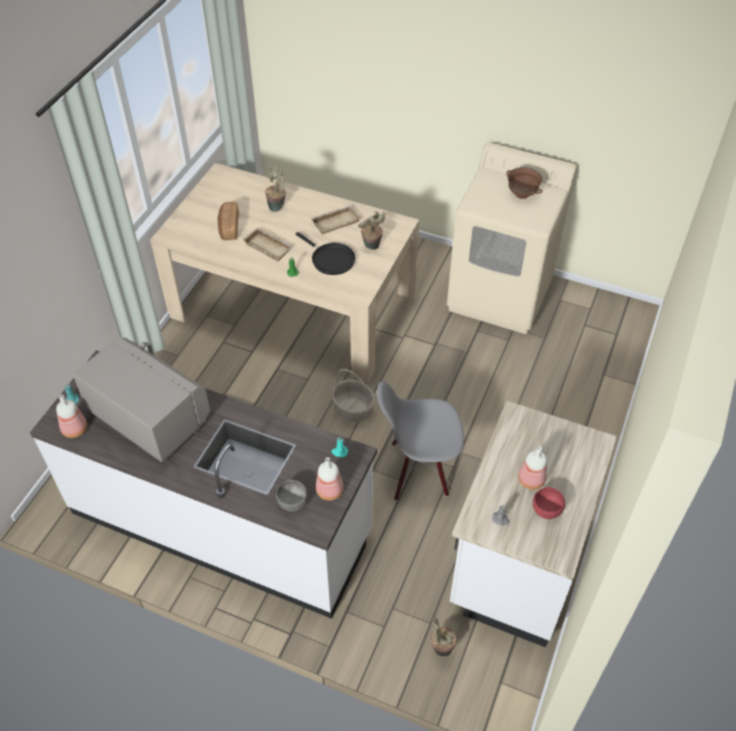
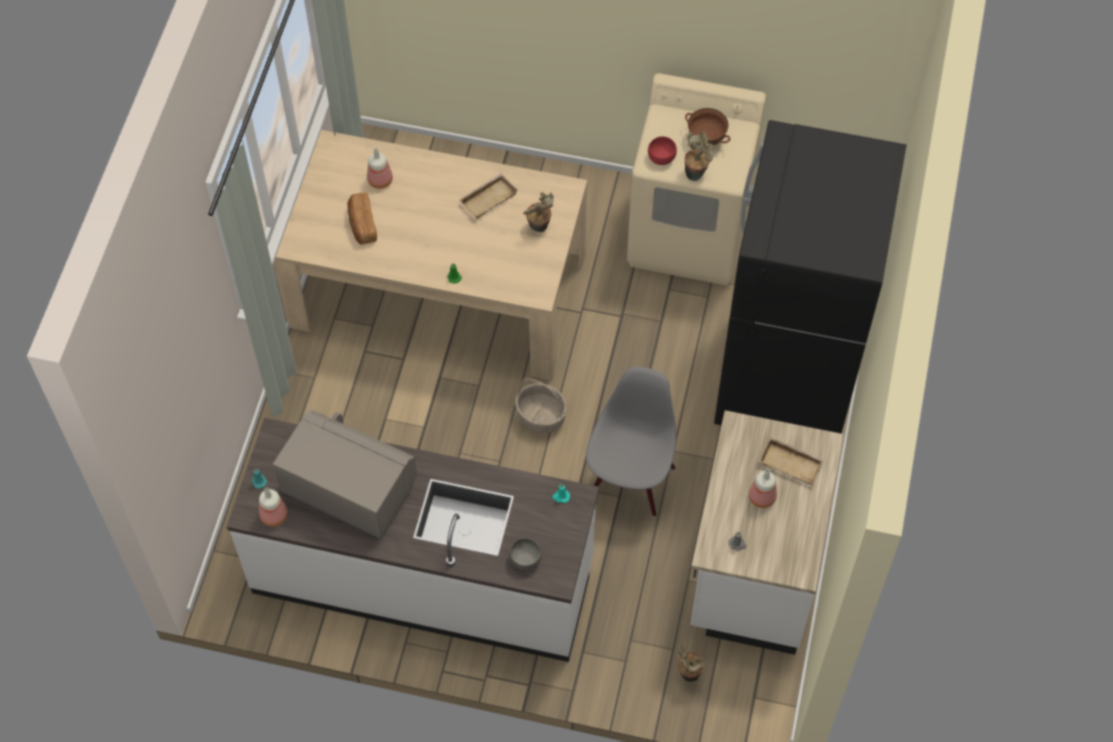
camera: 10 degrees left, 10 degrees up
beige tray [243,227,293,262] -> beige tray moved to [759,437,824,485]
potted plant [265,167,286,212] -> potted plant moved to [685,131,713,181]
black frying pan [295,232,356,275] -> none
bottle [316,457,343,501] -> bottle moved to [367,148,393,189]
grey chair [377,381,464,501] -> grey chair turned 120 degrees clockwise [586,367,676,517]
red bowl [533,487,565,519] -> red bowl moved to [648,136,677,165]
none -> black fridge [714,120,907,434]

